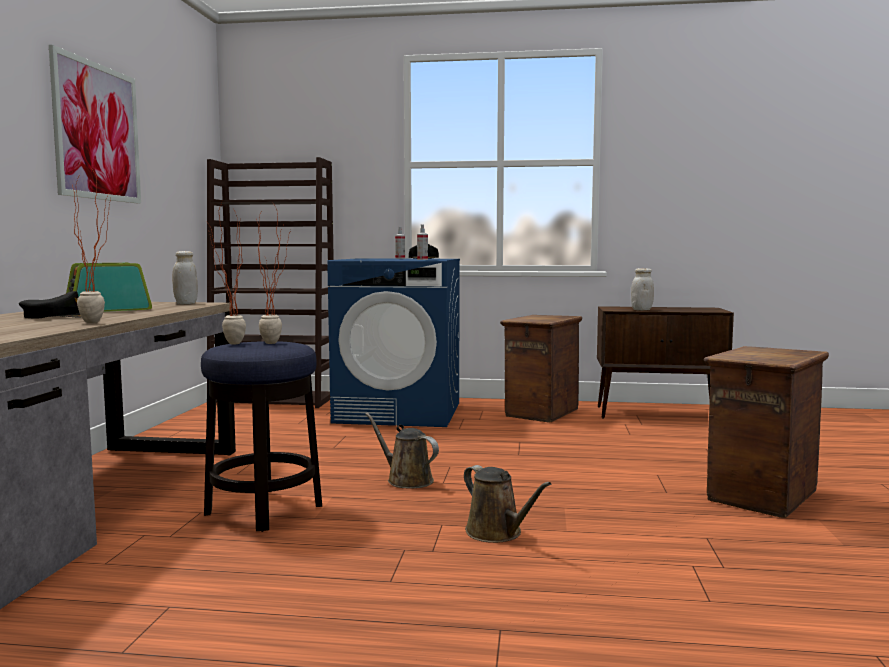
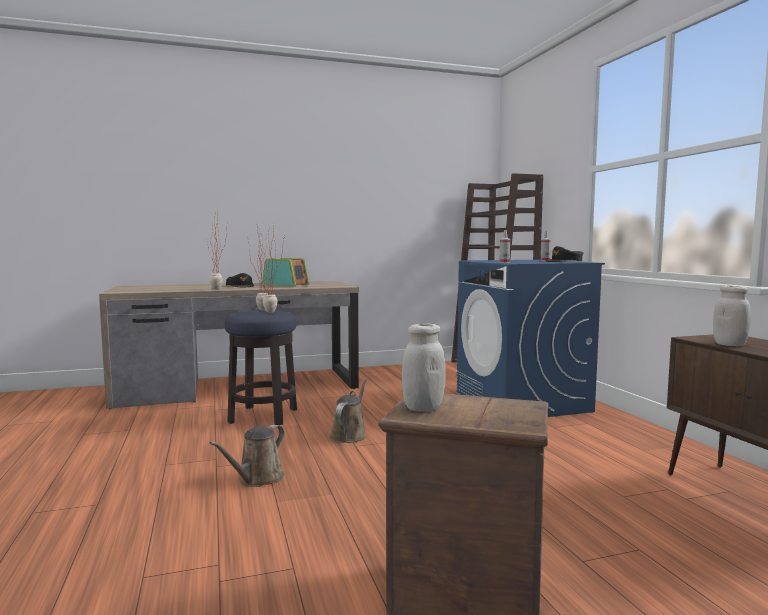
camera: 65 degrees right, 0 degrees up
picture [49,45,141,204] -> none
white jar [172,251,198,304] -> white jar moved to [402,324,446,412]
crate [500,315,582,423] -> none

